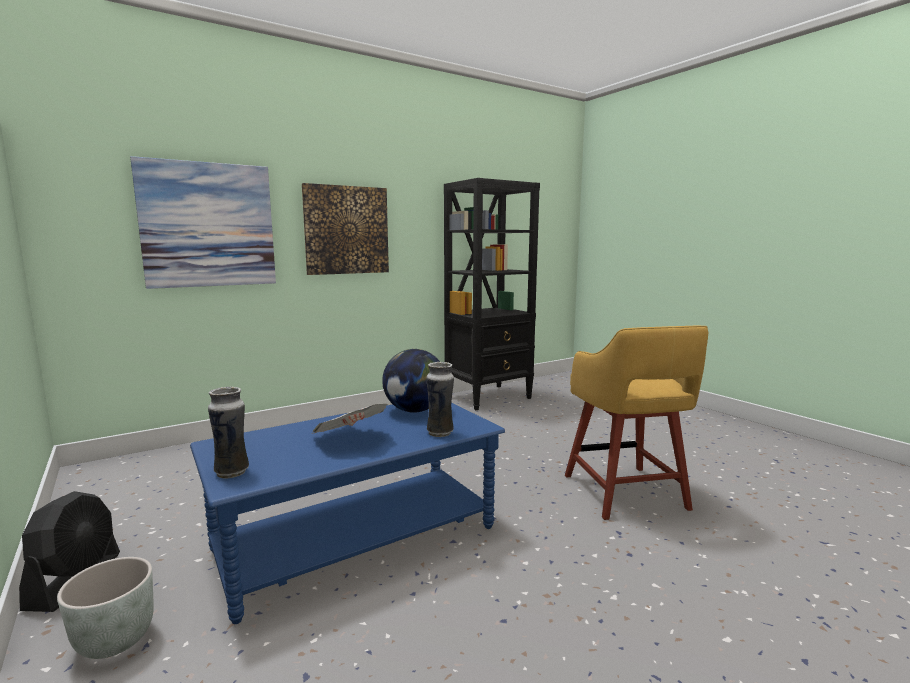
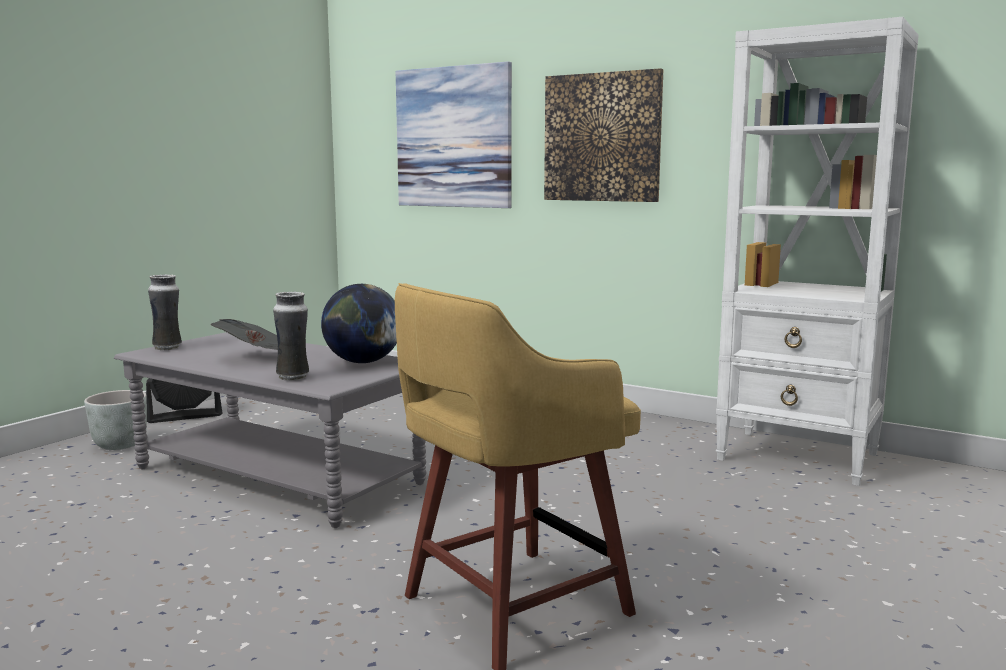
camera: 65 degrees right, 0 degrees up
blue coffee table [190,403,505,624] -> grey coffee table [114,332,426,528]
black bookcase [444,178,540,410] -> white bookcase [716,17,919,486]

